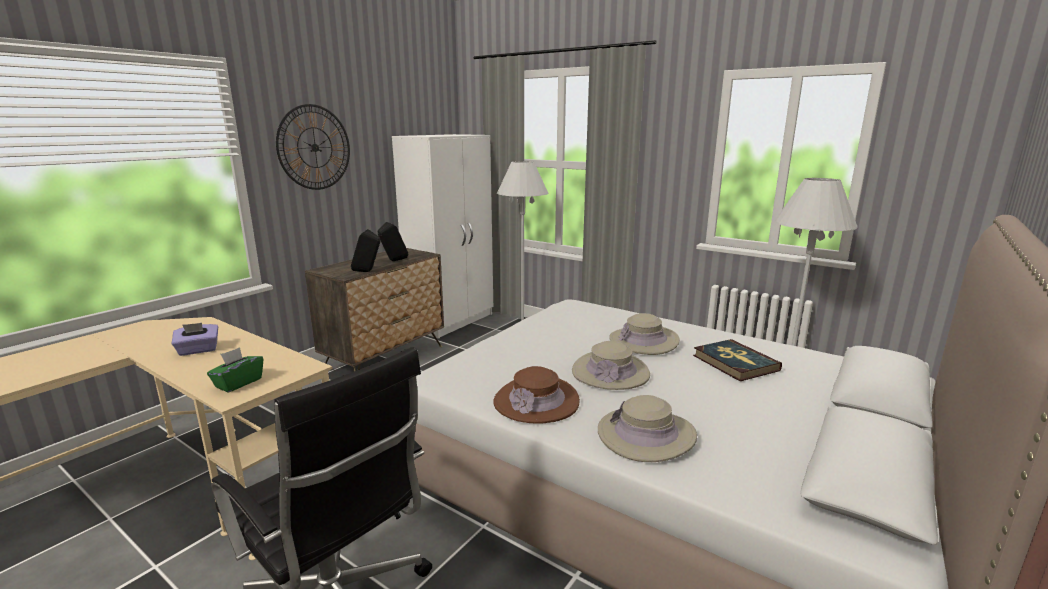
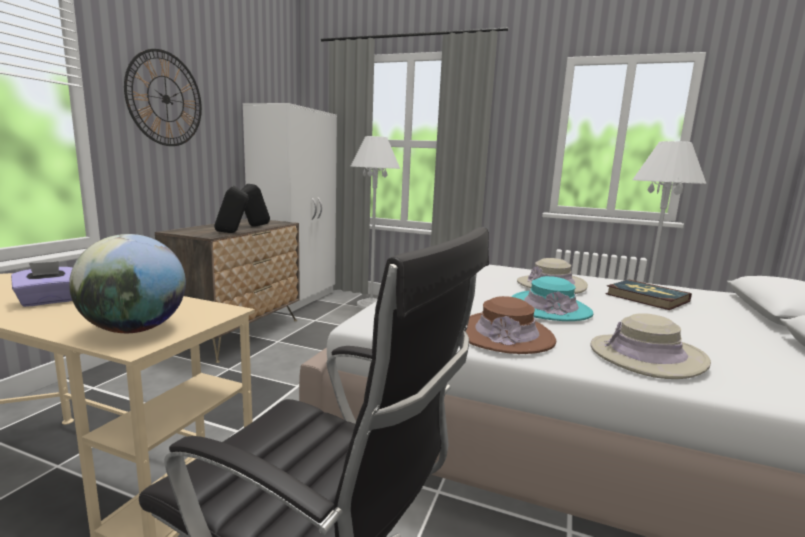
camera: 15 degrees left, 5 degrees down
green tissue box [207,347,263,393] -> globe [69,234,186,333]
beige hat [572,341,650,390] -> turquoise hat [512,276,593,321]

